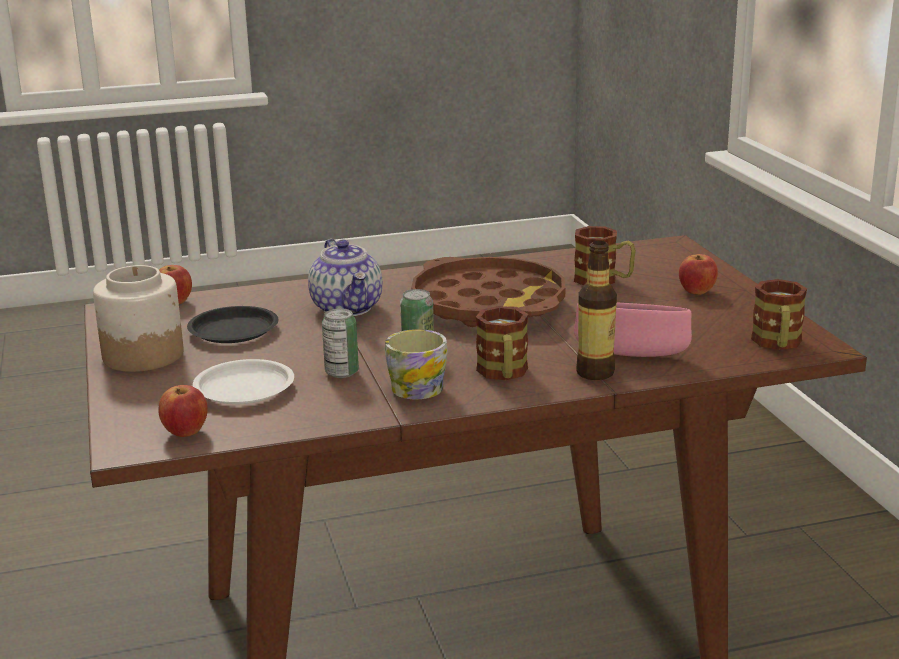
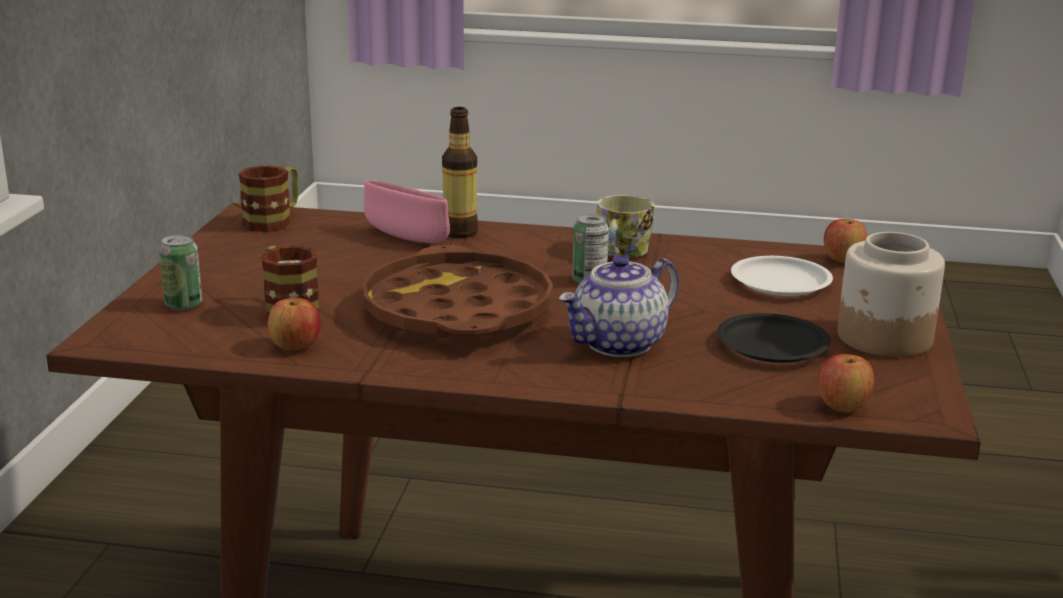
camera: 155 degrees left, 0 degrees up
teapot [308,239,383,316] -> teapot turned 135 degrees counterclockwise [558,255,679,357]
can [322,308,359,378] -> can moved to [159,235,202,310]
mug [476,306,528,380] -> none
apple [679,254,718,295] -> apple moved to [268,298,321,350]

